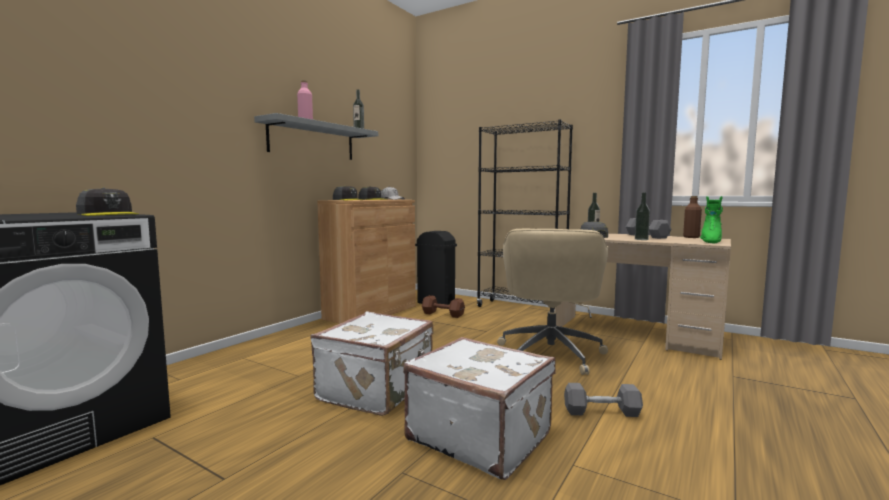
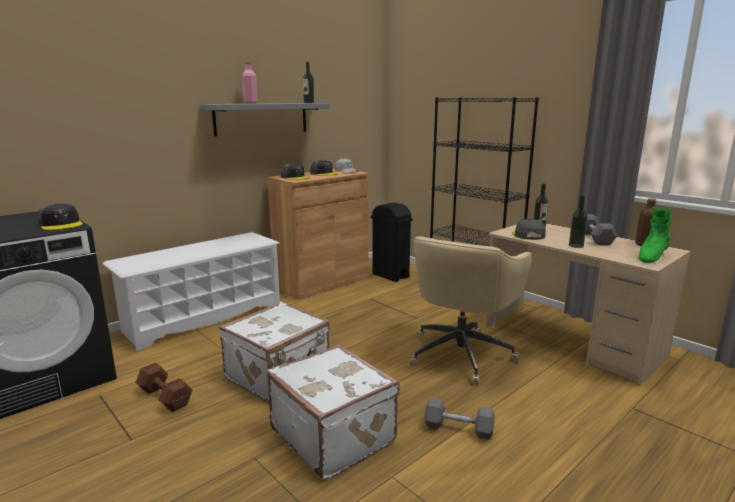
camera: 15 degrees right, 10 degrees up
brown dumbbell [422,295,465,318] -> brown dumbbell moved to [135,363,192,412]
none -> white shoe rack [102,232,280,351]

